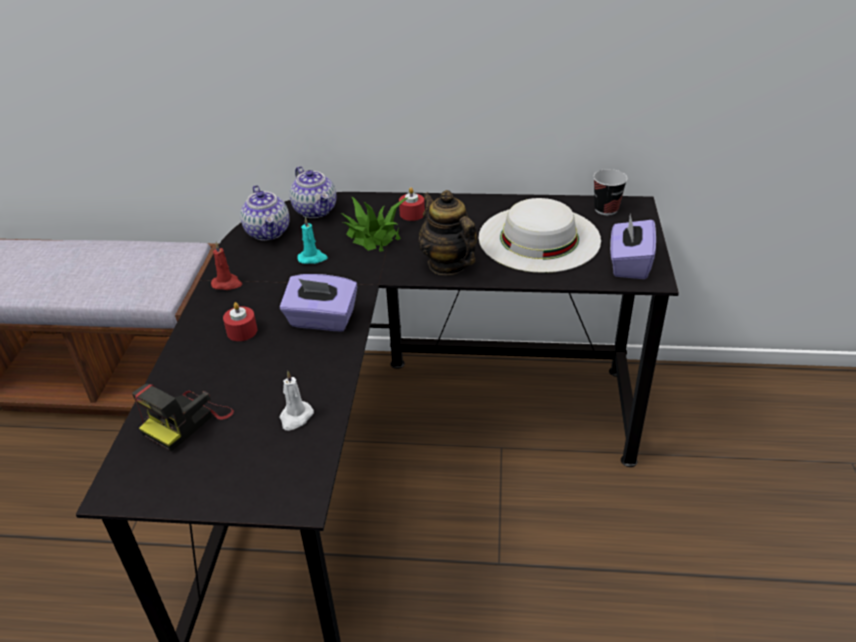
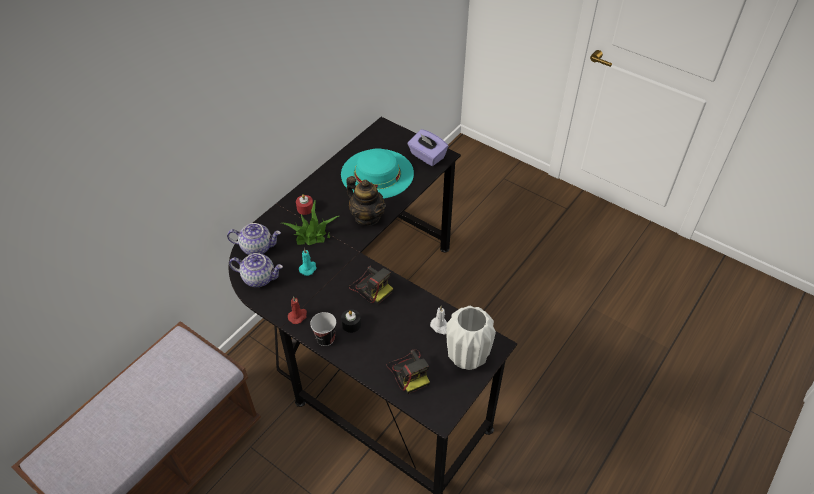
camera: 60 degrees left, 10 degrees up
red candle [223,302,257,341] -> black candle [341,309,361,333]
purple tissue box [280,274,358,331] -> camera [349,266,393,304]
teapot [419,190,477,275] -> teapot turned 135 degrees counterclockwise [346,176,386,226]
white hat [479,198,601,273] -> turquoise hat [341,148,414,199]
cup [593,169,628,215] -> cup moved to [310,312,336,346]
none -> white vase [446,306,496,370]

